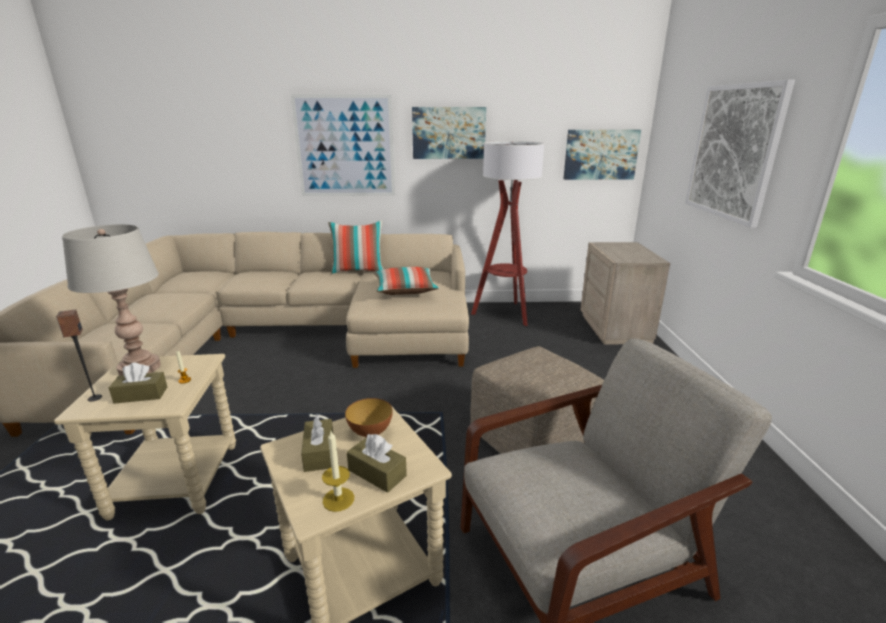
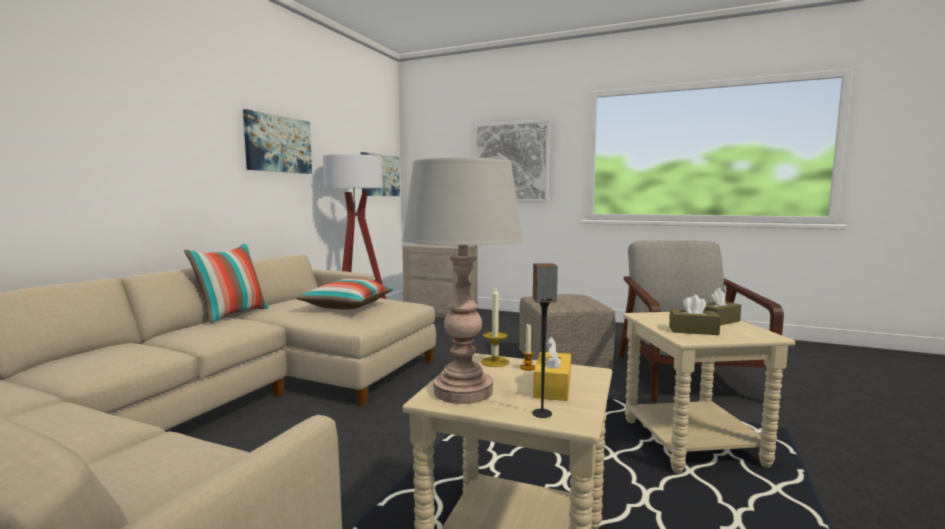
camera: 65 degrees left, 15 degrees down
brown tissue box [109,362,167,404] -> yellow tissue box [533,337,571,401]
picture [291,94,395,196] -> none
candle [322,431,354,512] -> candle moved to [481,286,509,367]
bowl [345,398,393,437] -> none

